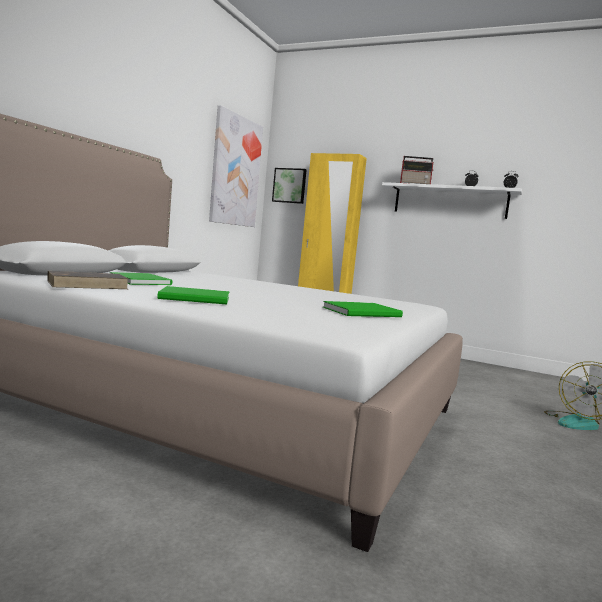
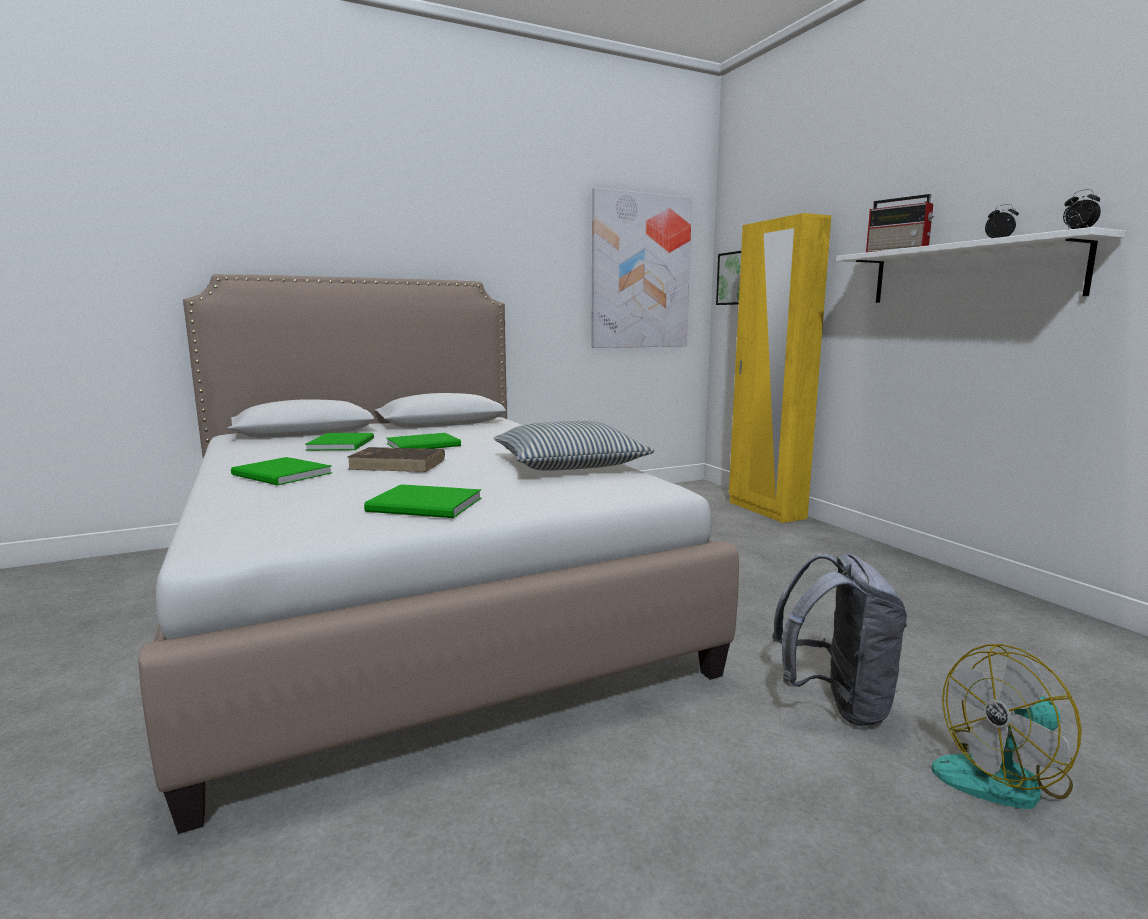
camera: 40 degrees right, 5 degrees up
brown book [47,271,129,289] -> brown book moved to [347,447,445,472]
none -> green book [387,433,461,449]
none -> pillow [494,421,654,471]
none -> grey backpack [772,553,907,727]

